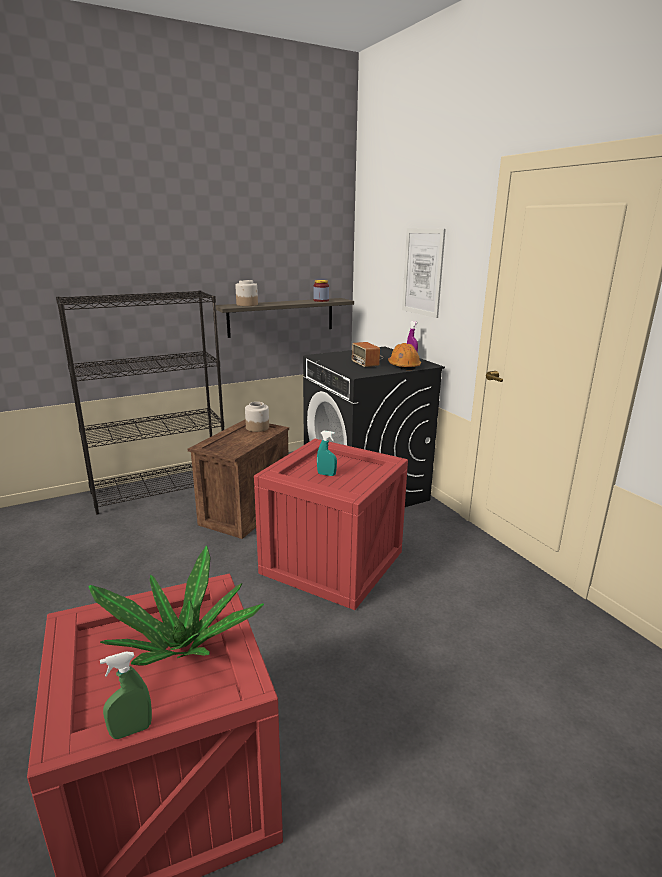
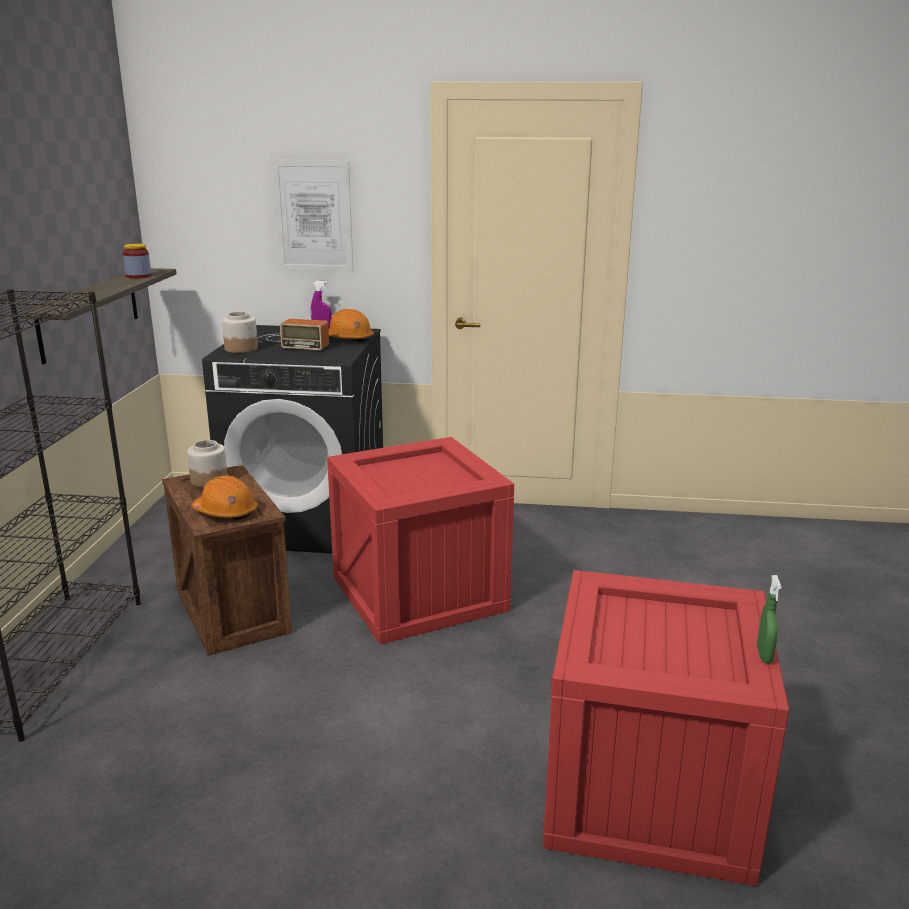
camera: 55 degrees left, 0 degrees up
potted plant [88,545,264,666] -> none
jar [235,280,258,306] -> jar moved to [222,312,258,353]
turquoise spray bottle [317,431,337,476] -> none
none -> orange hard hat [192,475,258,520]

